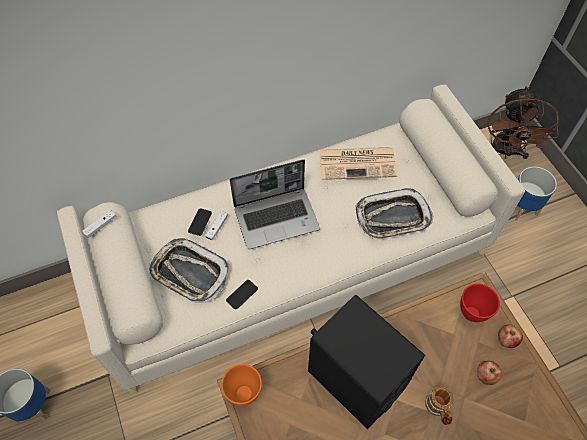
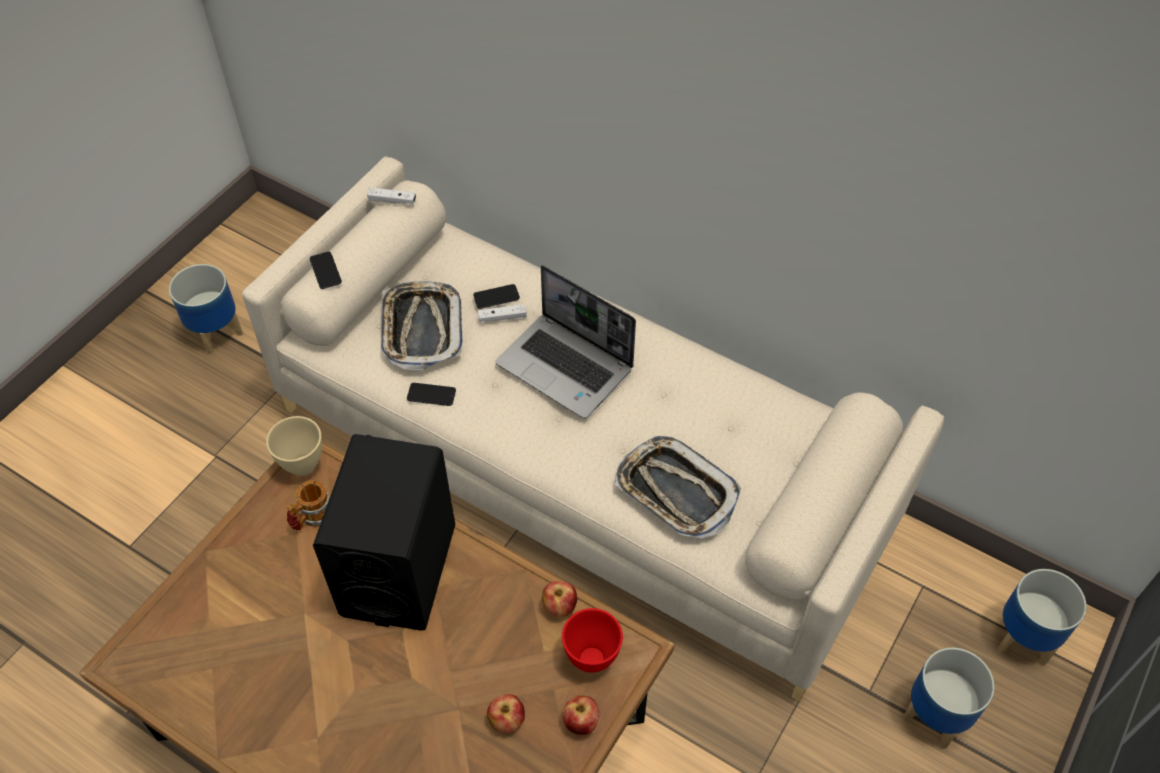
camera: 55 degrees right, 5 degrees down
orange bowl [221,364,262,406] -> beige bowl [266,416,322,476]
newspaper [319,147,398,180] -> none
mug [425,386,453,425] -> mug moved to [287,480,330,530]
brown fan [487,86,559,159] -> planter [997,569,1086,666]
none -> phone [310,252,342,289]
none -> apple [542,581,577,617]

